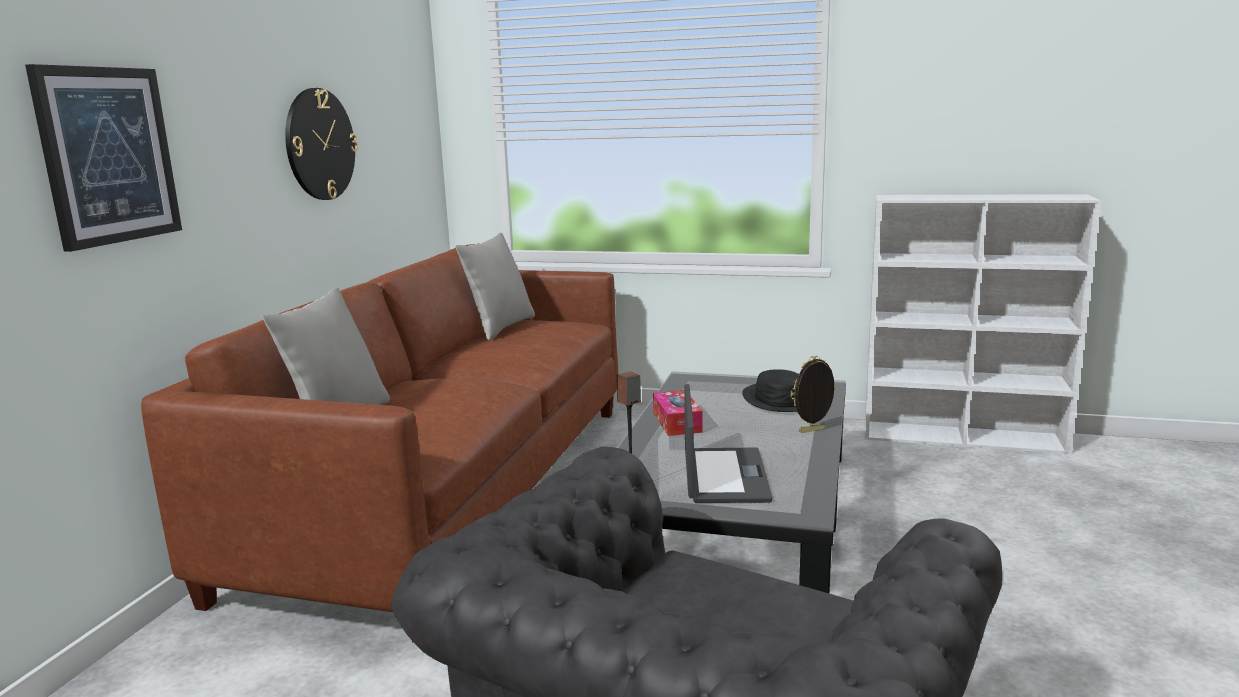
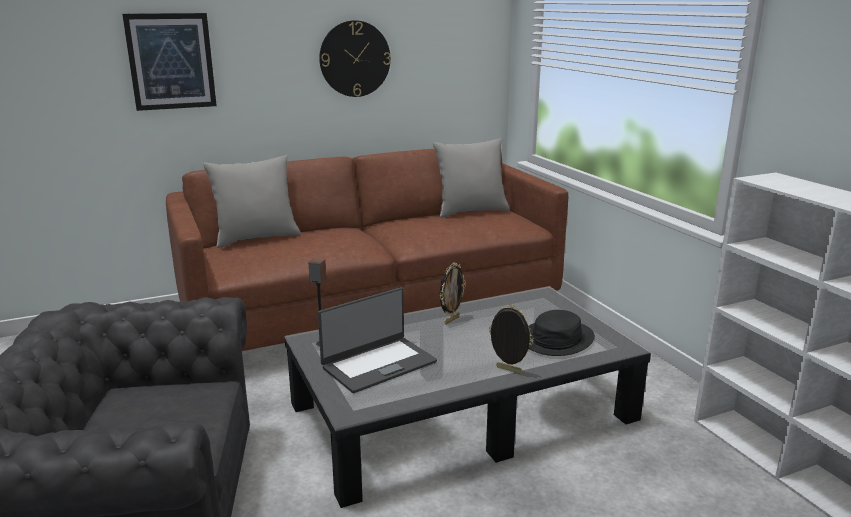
camera: 50 degrees right, 5 degrees up
tissue box [653,390,703,436] -> picture frame [440,262,466,324]

